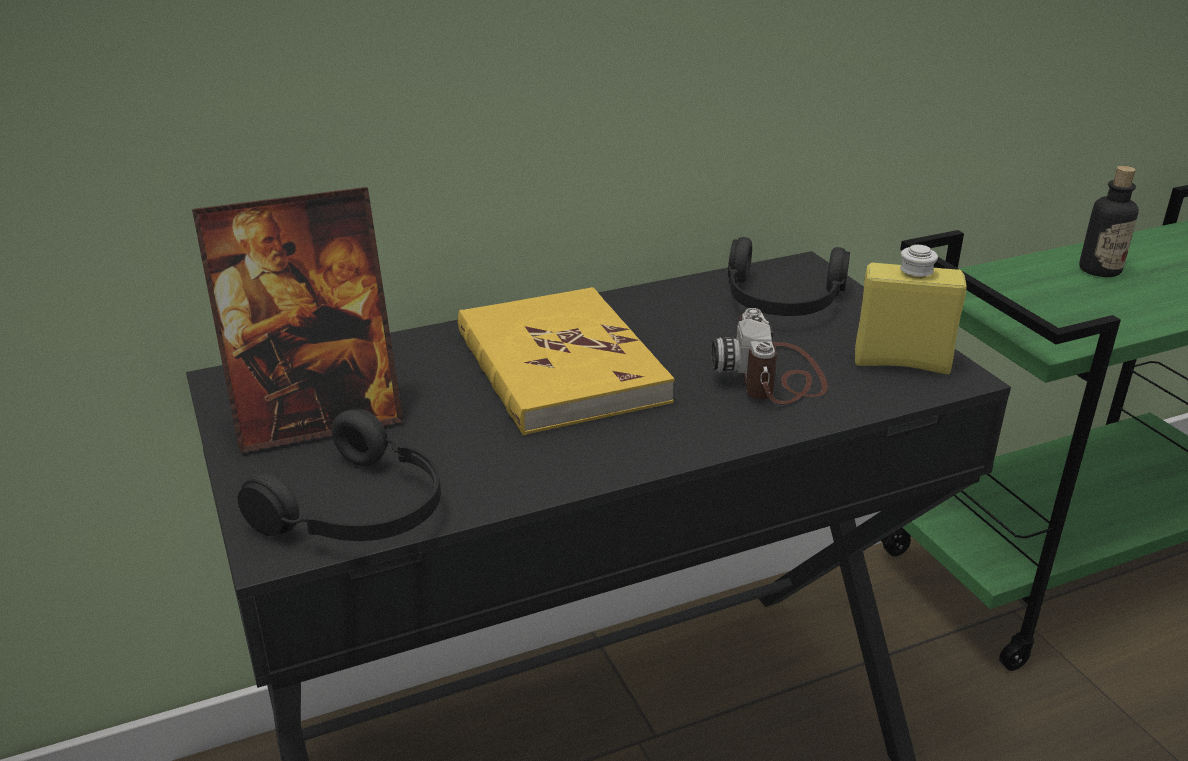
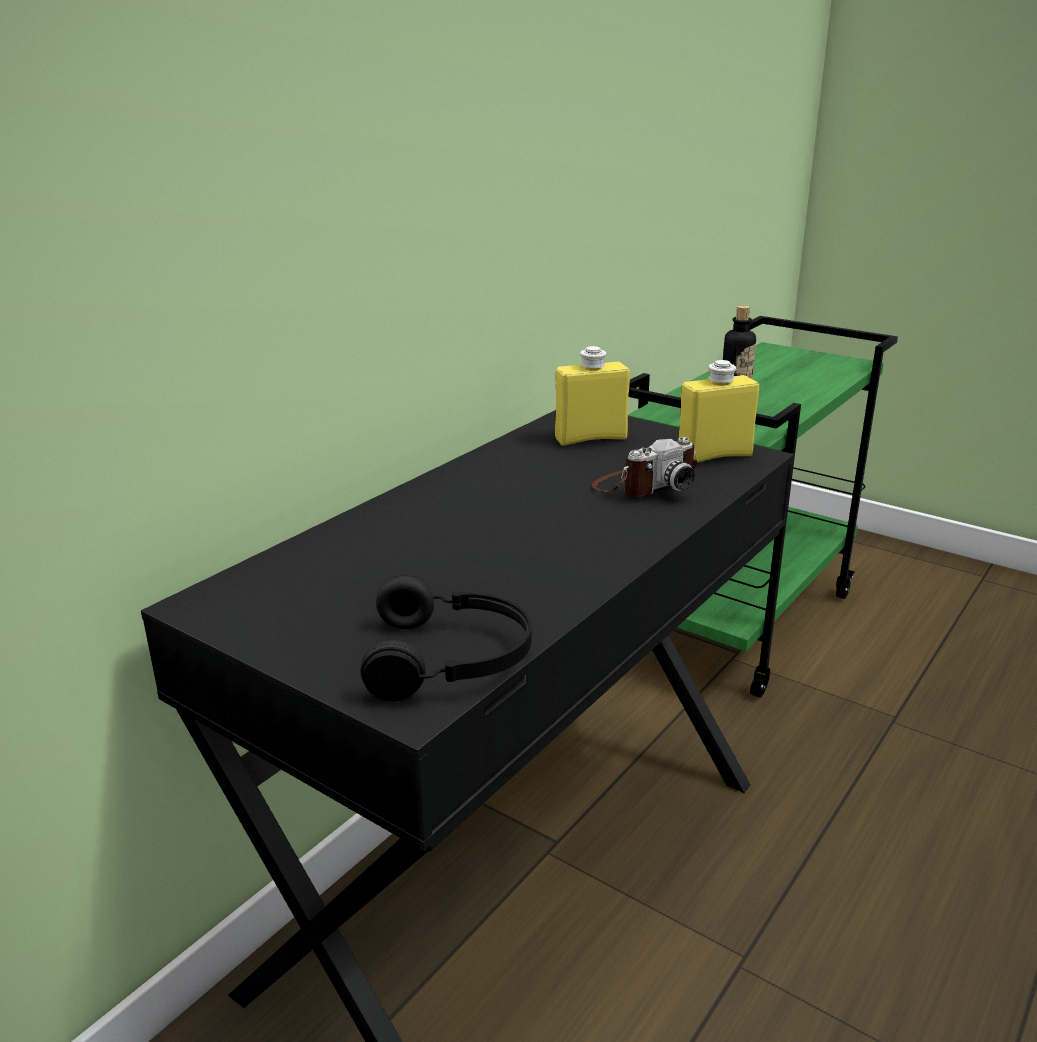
camera: 30 degrees left, 5 degrees down
picture frame [192,187,403,453] -> none
yellow book [458,287,675,436] -> none
camera [712,308,828,404] -> camera turned 90 degrees counterclockwise [592,437,697,497]
black headphones [728,237,850,316] -> yellow bottle [555,346,630,446]

